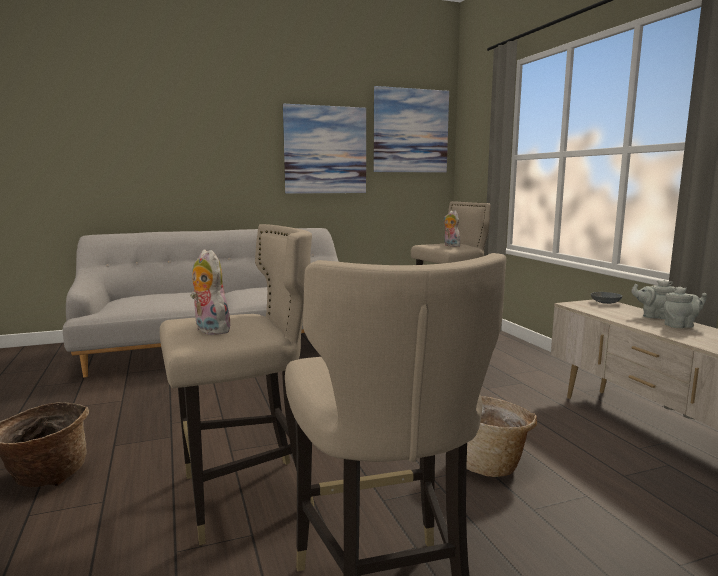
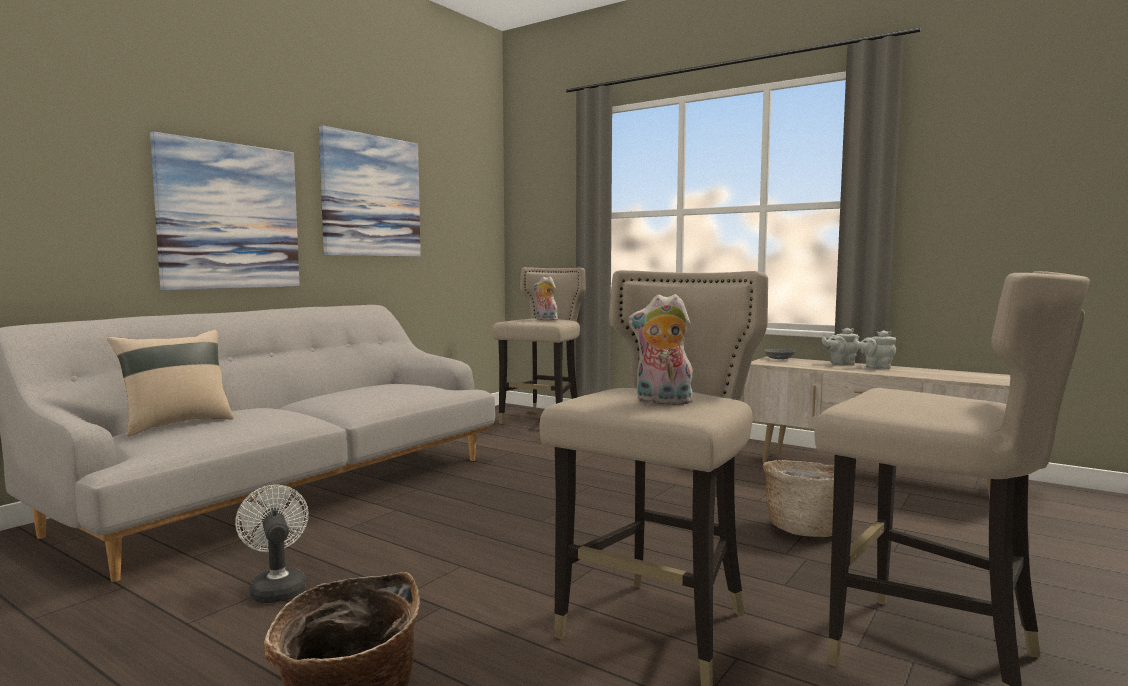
camera: 35 degrees left, 5 degrees down
picture [374,86,449,173] -> picture moved to [150,132,300,290]
grey teapot [664,286,707,328] -> grey teapot turned 120 degrees counterclockwise [853,330,897,369]
none -> beige pillow [107,329,234,436]
none -> white fan [235,485,309,603]

